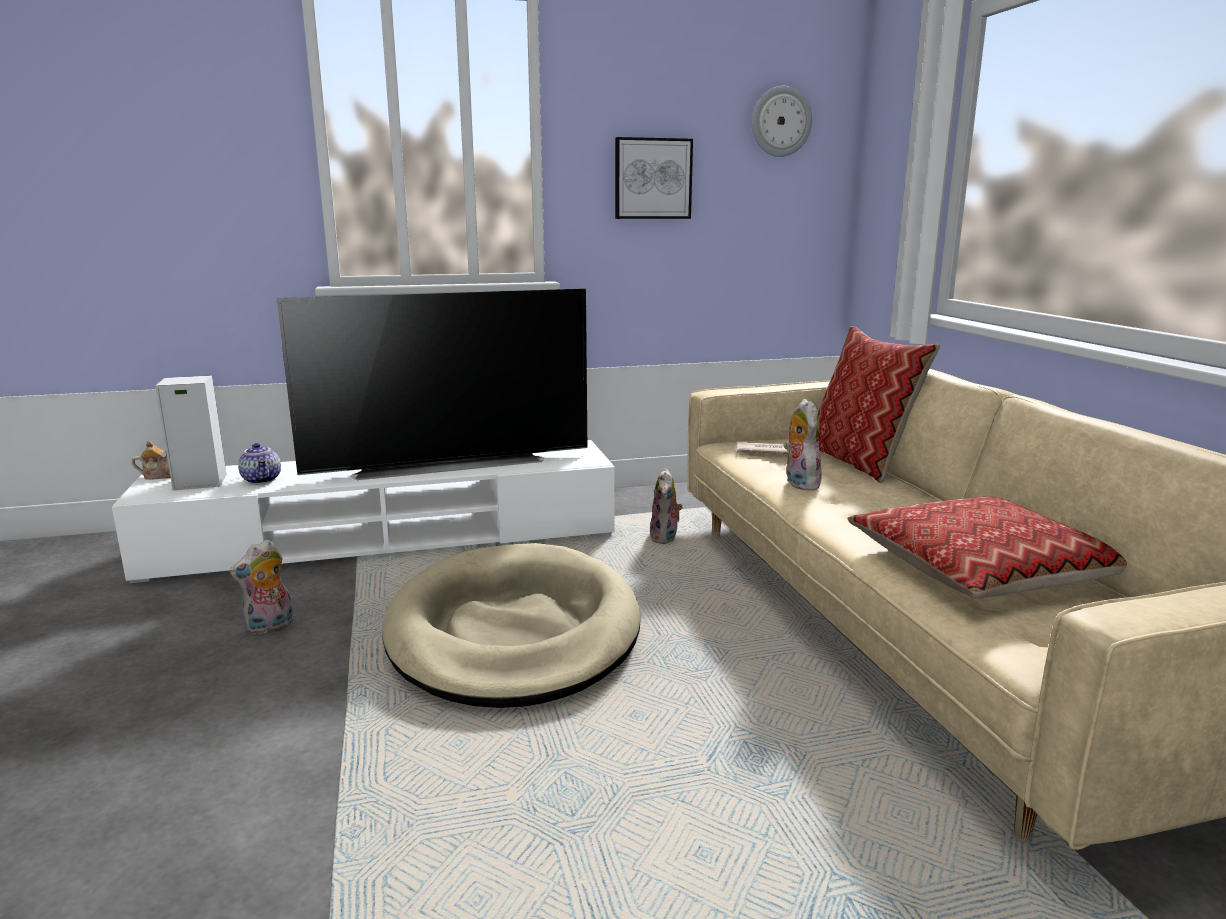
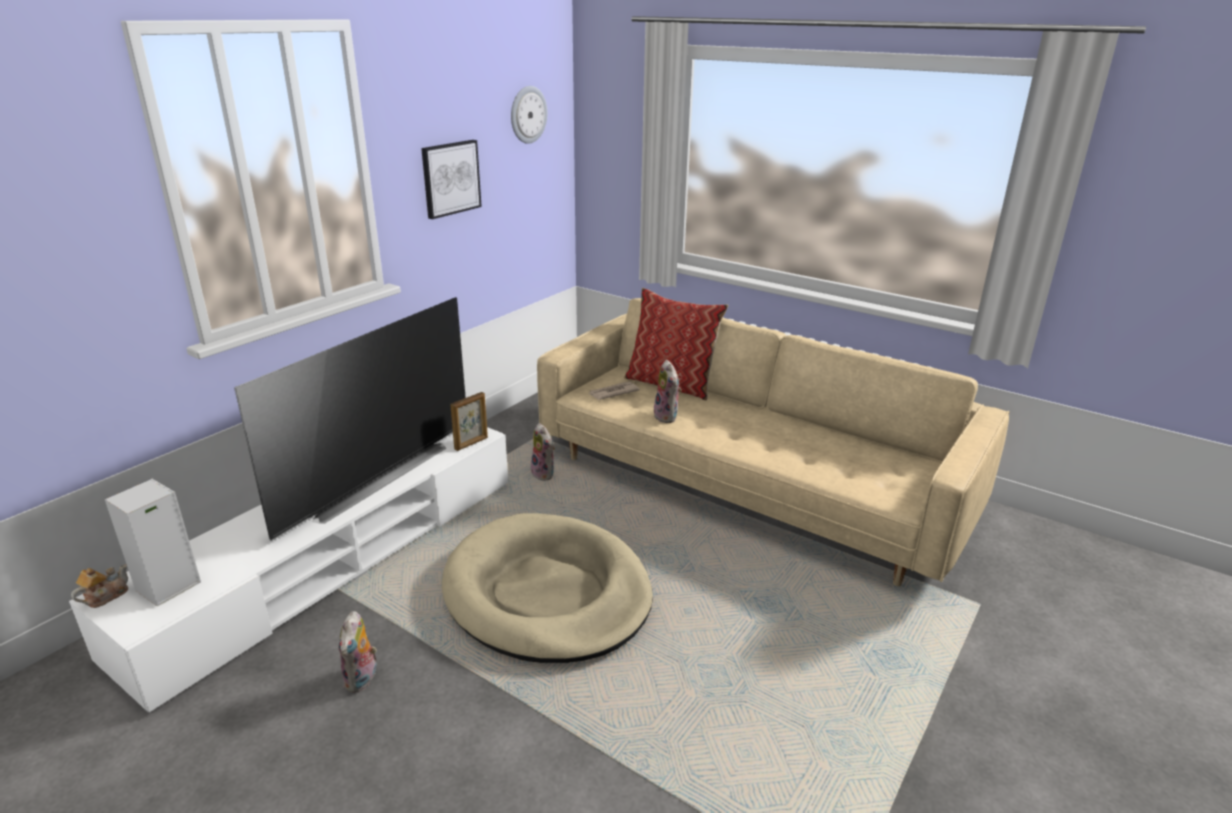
camera: 40 degrees left, 10 degrees up
teapot [238,443,281,484] -> none
plush toy [783,399,822,491] -> plush toy turned 150 degrees counterclockwise [654,360,681,423]
pillow [848,497,1127,599] -> none
none -> picture frame [450,392,488,451]

